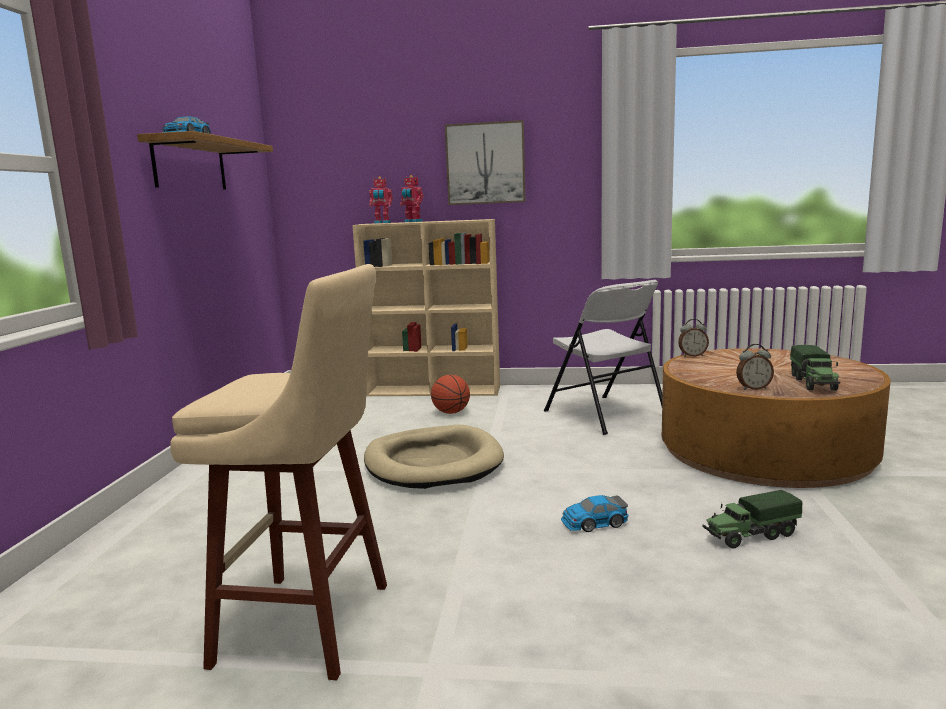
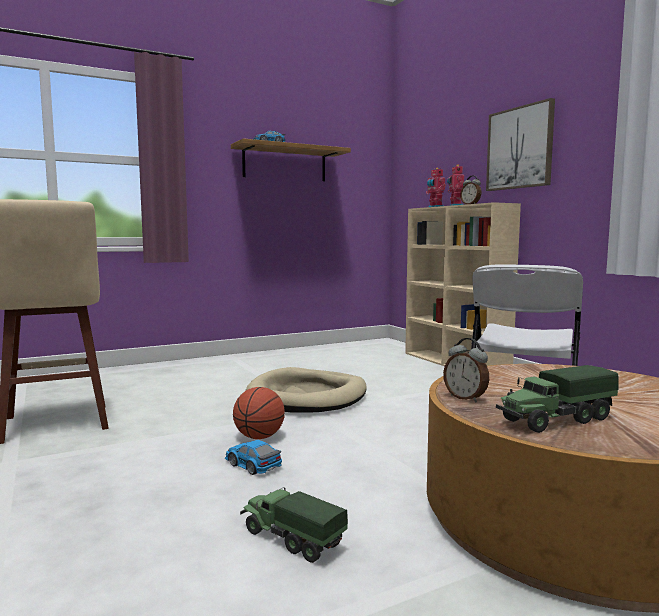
camera: 55 degrees right, 5 degrees down
basketball [431,375,470,414] -> basketball moved to [233,387,285,439]
alarm clock [678,319,709,357] -> alarm clock moved to [460,175,481,205]

